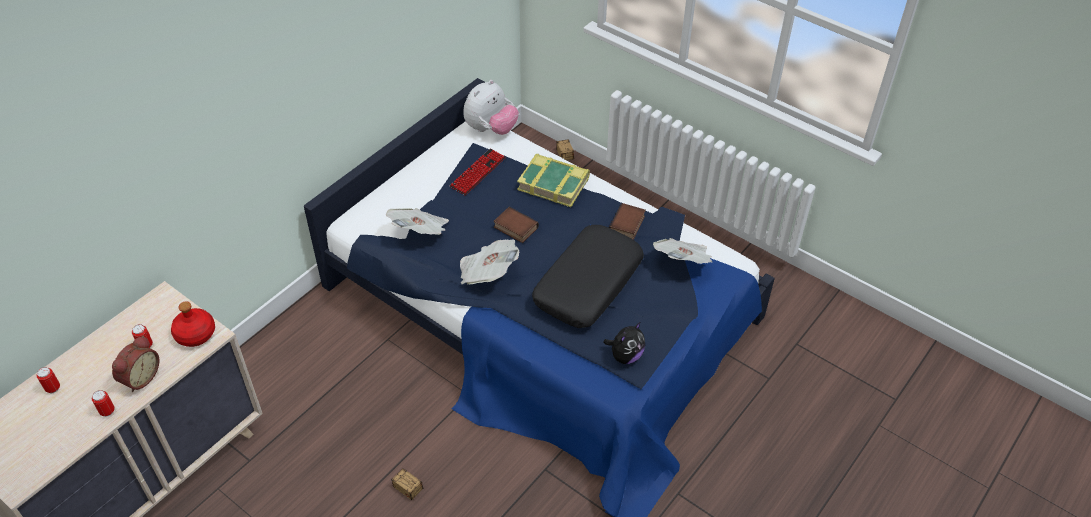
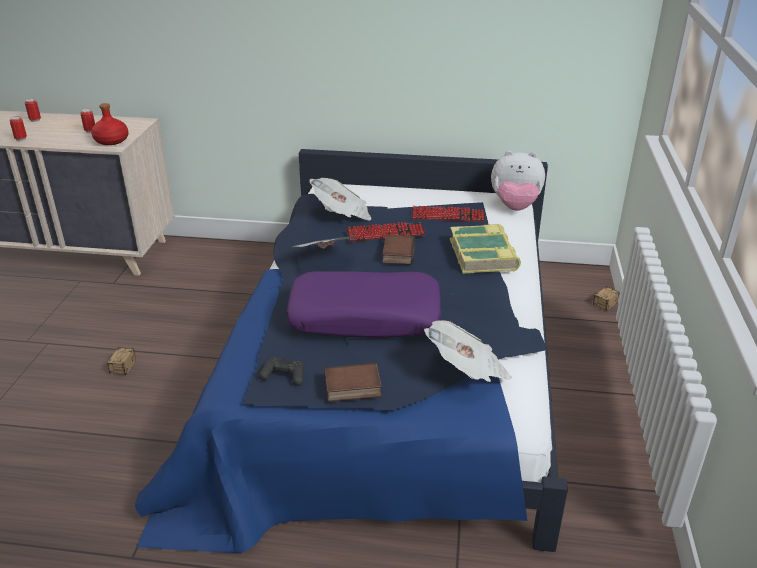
camera: 60 degrees right, 15 degrees down
alarm clock [112,336,159,392] -> none
black pillow [532,225,644,328] -> purple pillow [286,271,442,338]
plush toy [603,322,645,364] -> black game controller [259,357,304,386]
book [609,203,646,240] -> book moved to [324,363,382,402]
none -> keyboard [346,222,426,242]

